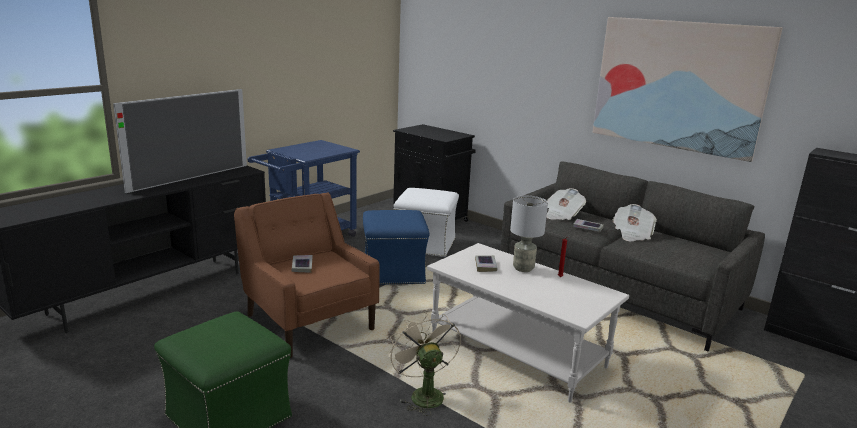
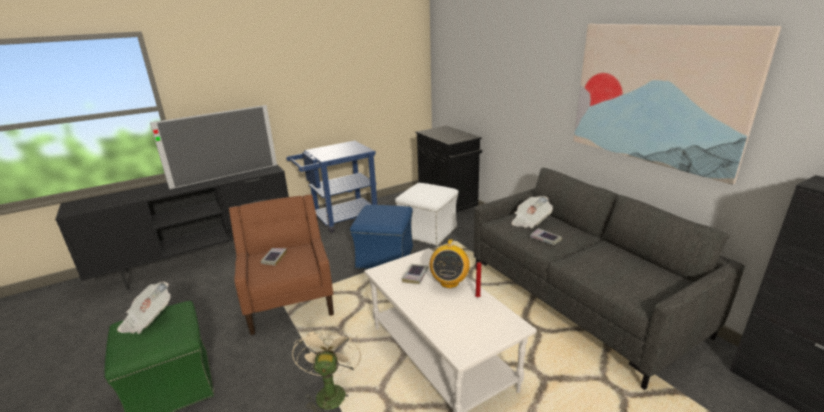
camera: 20 degrees right, 5 degrees up
grey table lamp [510,196,548,272] -> radio [430,239,470,288]
newspaper [613,204,657,241] -> newspaper moved to [117,282,171,334]

